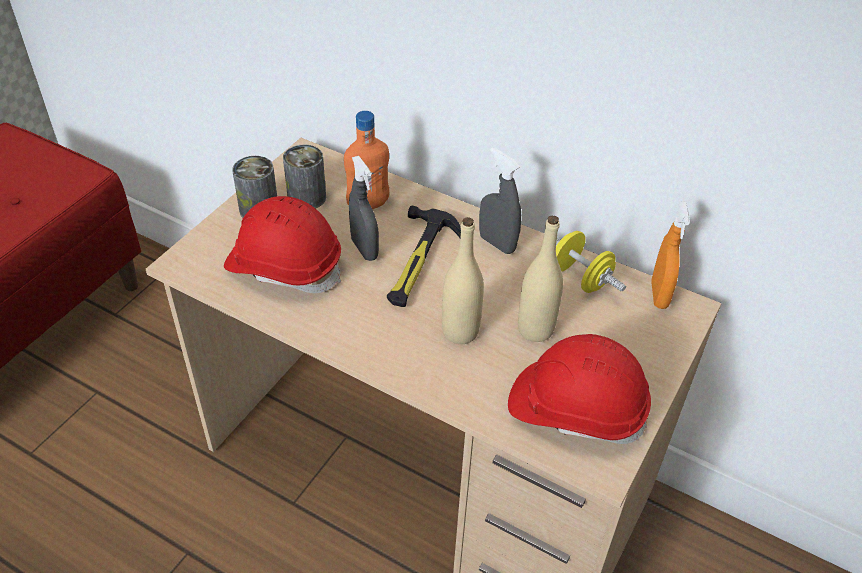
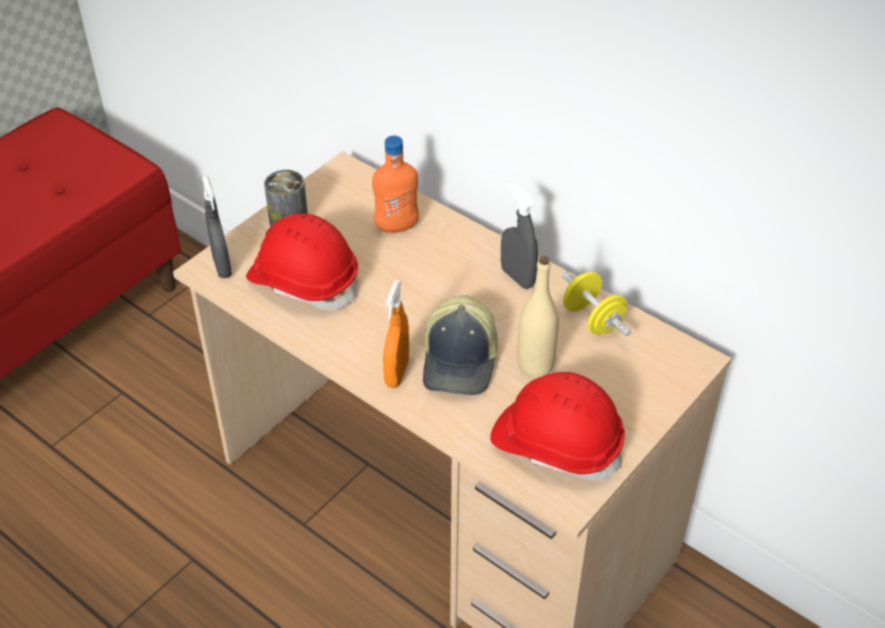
camera: 10 degrees right, 0 degrees up
can [283,144,326,209] -> none
grey spray bottle [349,156,379,261] -> grey spray bottle moved to [202,176,232,278]
hammer [387,206,461,307] -> none
beige bottle [442,217,484,344] -> cap [423,295,498,395]
orange spray bottle [651,201,690,309] -> orange spray bottle moved to [383,280,409,388]

